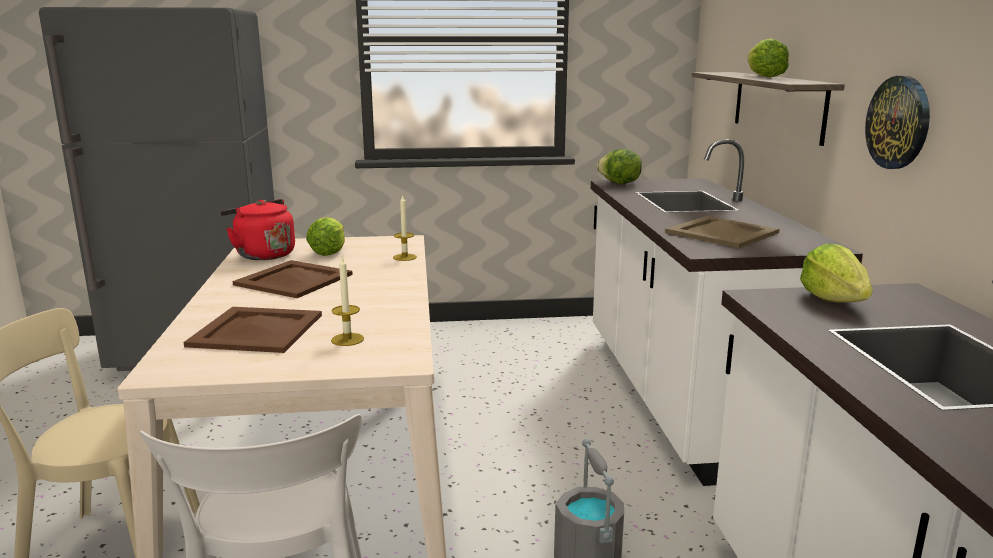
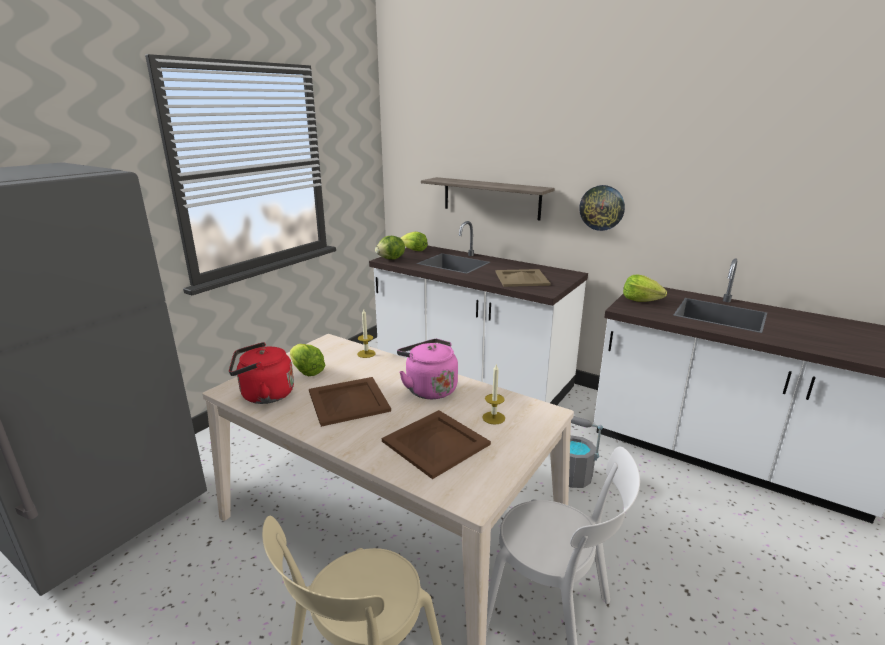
camera: 50 degrees left, 5 degrees up
lettuce [748,39,789,77] -> lettuce moved to [401,232,428,251]
none -> pink kettle [397,339,458,399]

